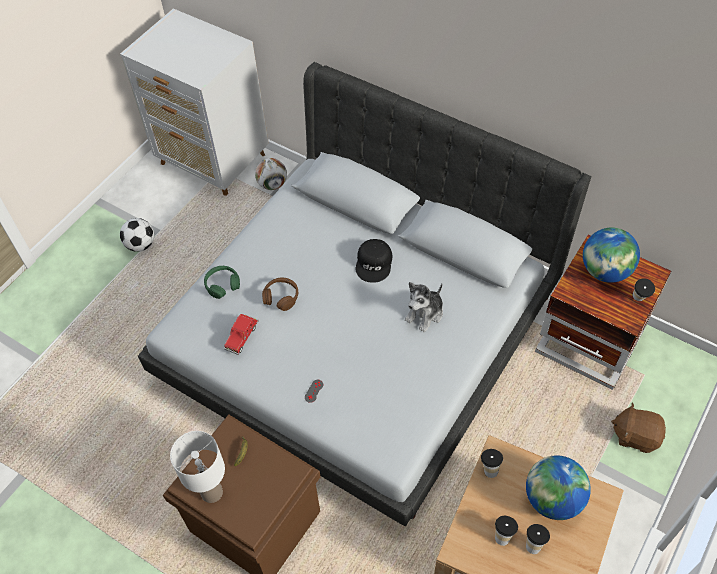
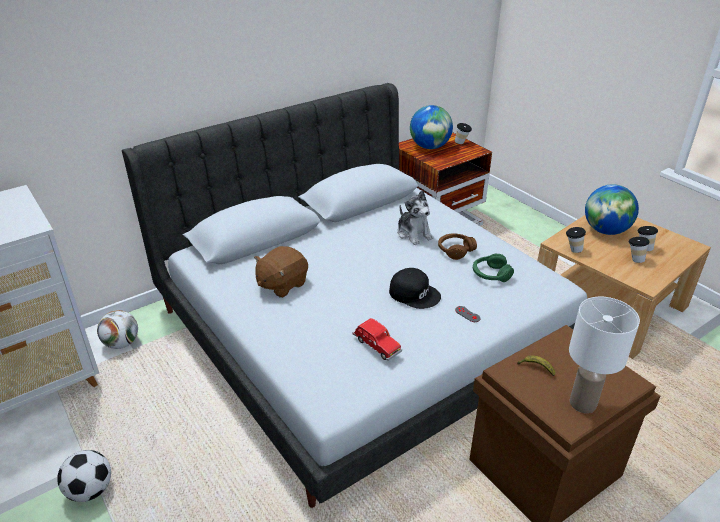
camera: 70 degrees left, 20 degrees down
green headphones [204,266,240,299] -> green headphones moved to [473,253,514,282]
brown headphones [262,277,298,311] -> brown headphones moved to [438,233,477,260]
black cap [356,239,392,283] -> black cap moved to [389,268,441,309]
brown plush toy [611,402,666,453] -> brown plush toy moved to [254,246,308,298]

